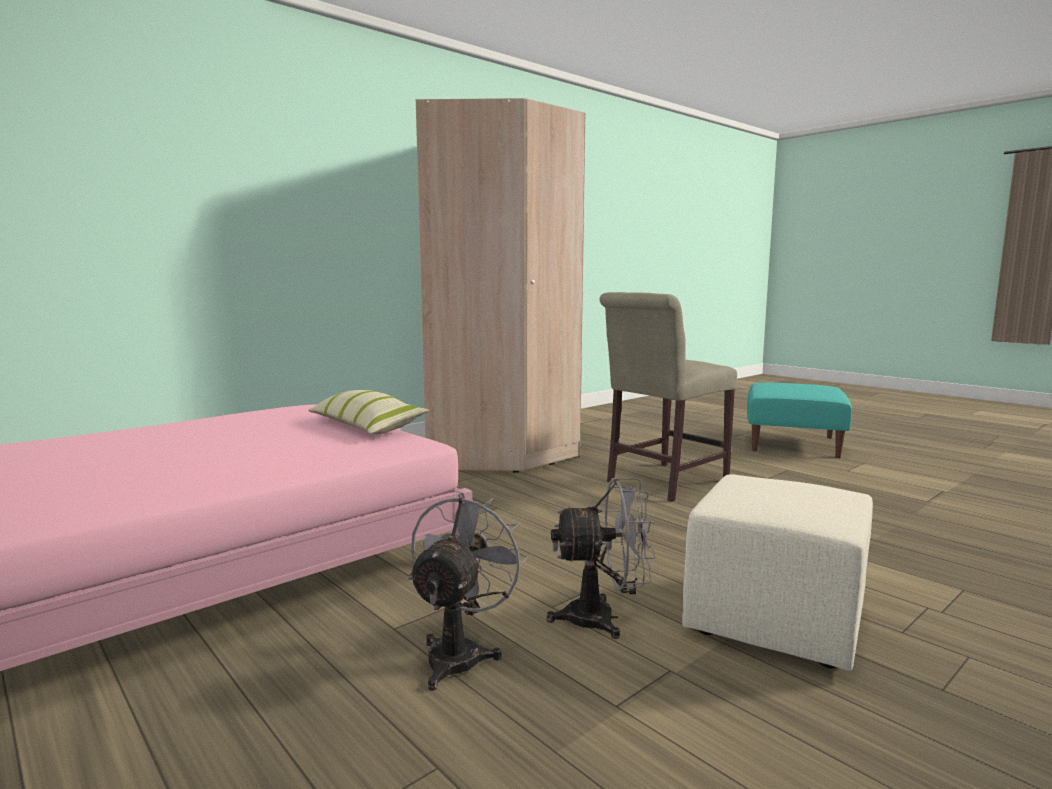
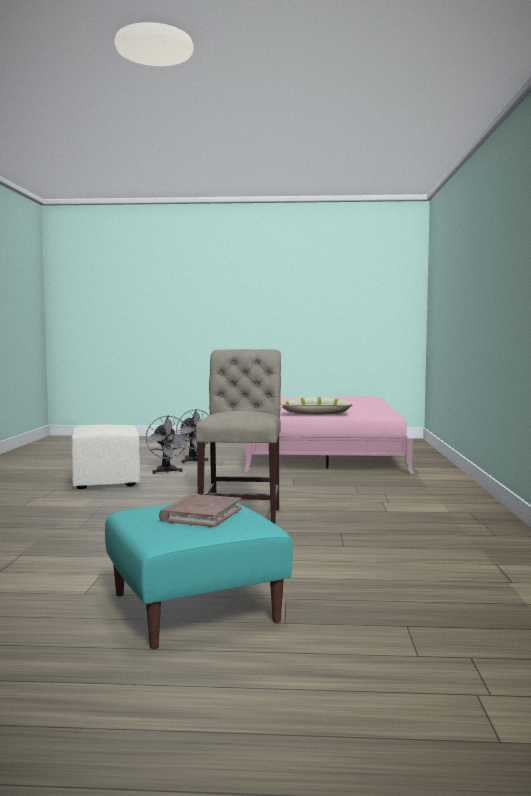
camera: 135 degrees right, 5 degrees down
beige wardrobe [416,98,586,473] -> none
grey fan [546,478,655,639] -> grey fan turned 60 degrees counterclockwise [146,415,190,474]
none -> brown book [159,494,242,527]

